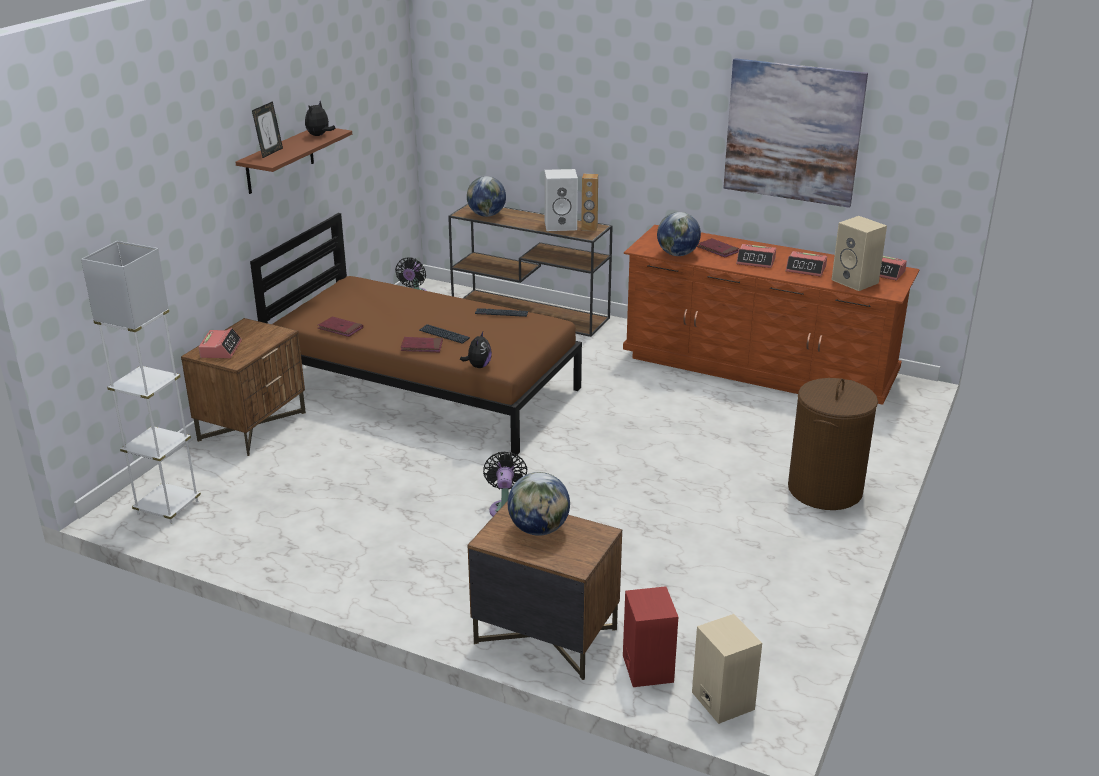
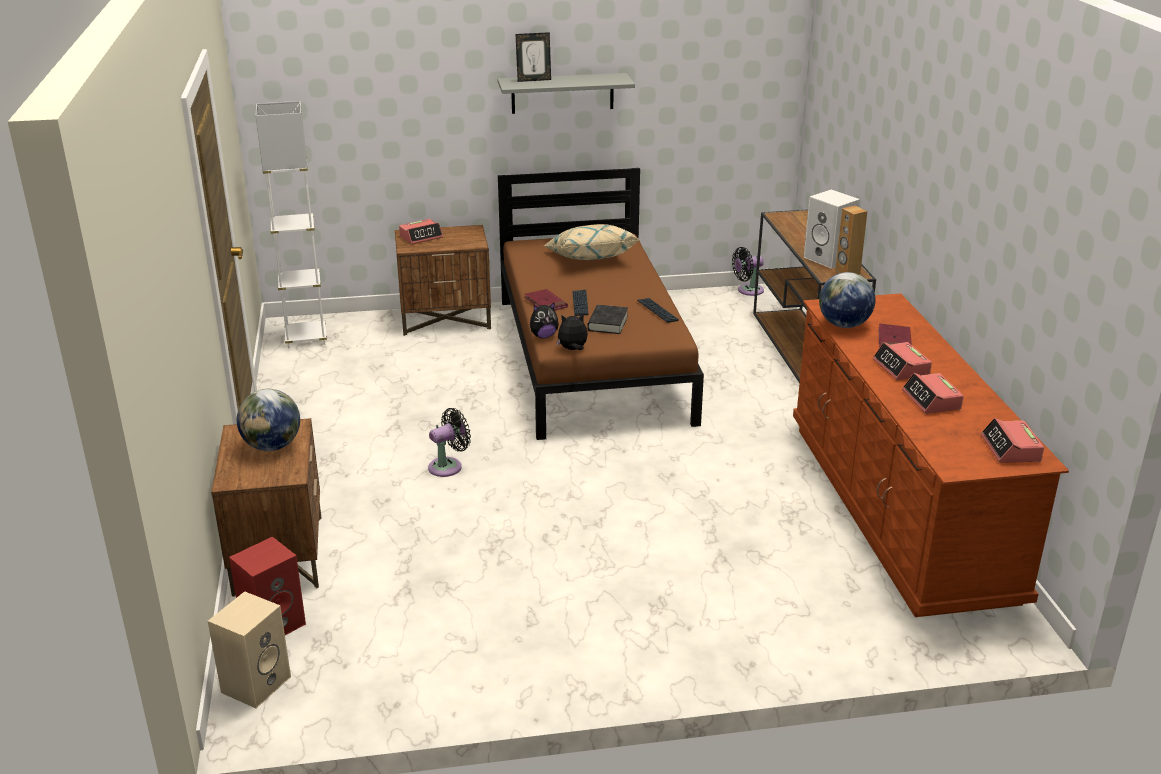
camera: 55 degrees right, 0 degrees up
brown shelf [235,128,352,194] -> grey shelf [498,73,635,114]
plush toy [305,101,335,136] -> plush toy moved to [556,313,588,350]
red book [318,316,363,337] -> none
globe [467,176,506,217] -> none
picture [723,58,868,208] -> none
brown laundry basket [788,378,878,510] -> none
beige speaker [832,216,887,291] -> none
none -> beige pillow [544,224,640,260]
none -> black book [587,305,628,334]

